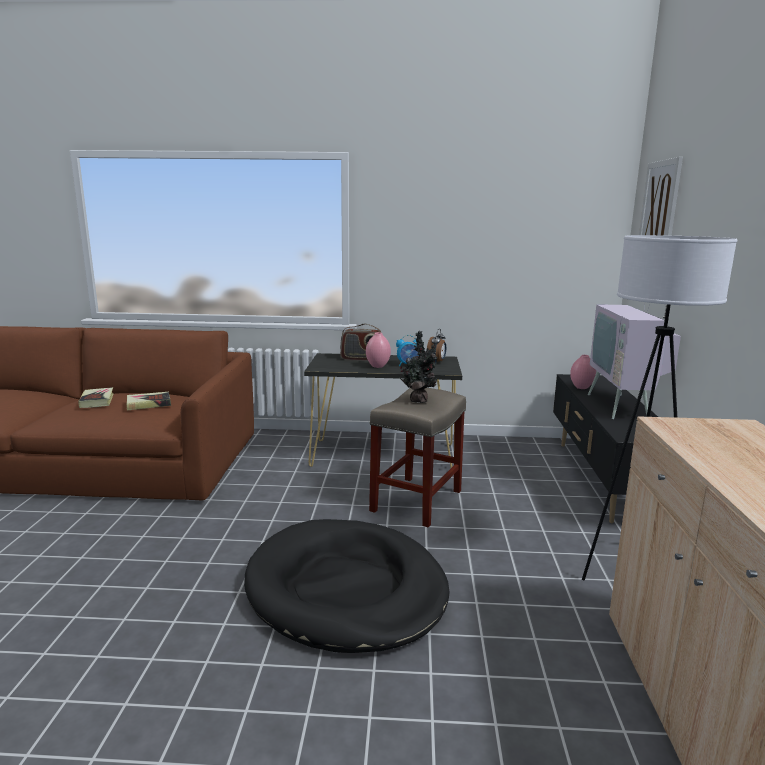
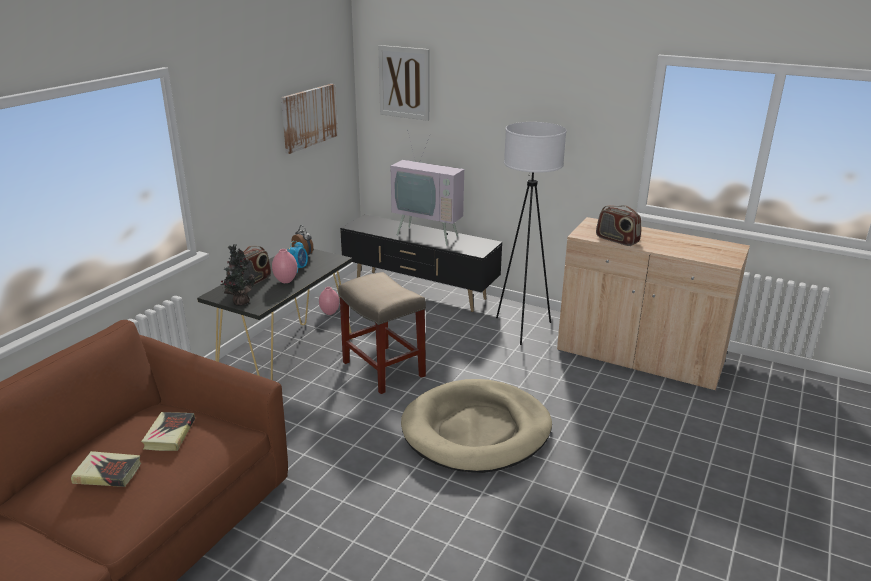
camera: 65 degrees left, 10 degrees up
black dog bed [244,519,449,653] -> beige dog bed [401,379,552,473]
potted plant [400,331,437,403] -> potted plant moved to [221,244,255,306]
pink vase [570,355,596,389] -> pink vase moved to [319,287,340,315]
none -> picture [281,84,338,154]
none -> radio [596,205,641,246]

